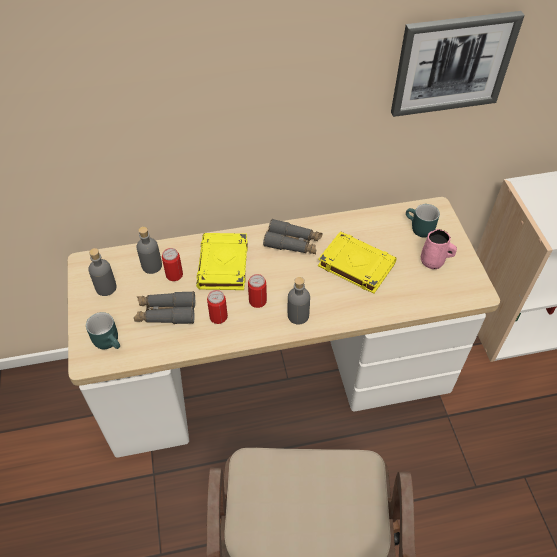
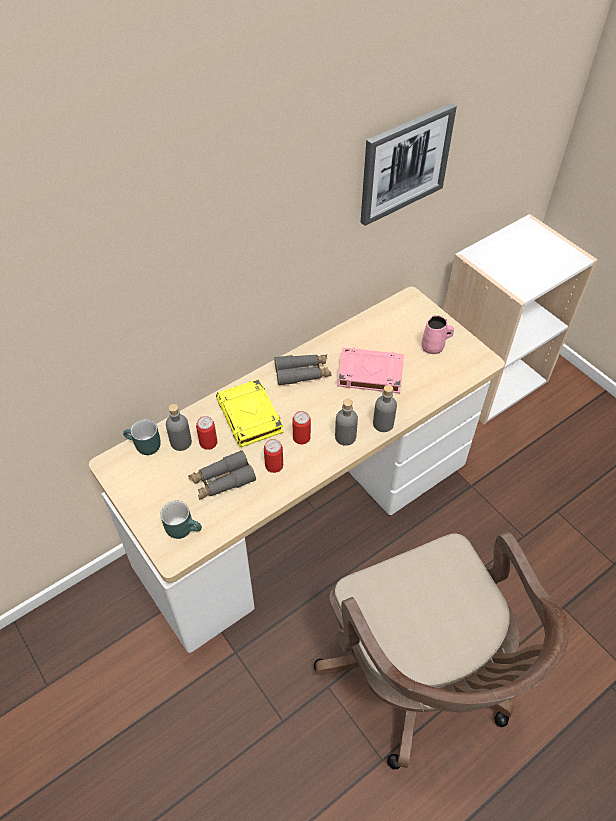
camera: 25 degrees left, 0 degrees up
grey bottle [88,248,117,296] -> grey bottle moved to [373,385,397,432]
yellow book [318,231,397,294] -> pink book [337,348,404,393]
turquoise mug [406,204,440,237] -> turquoise mug moved to [123,419,161,455]

